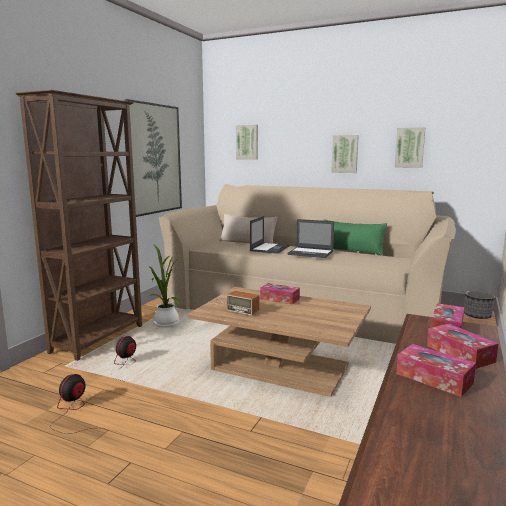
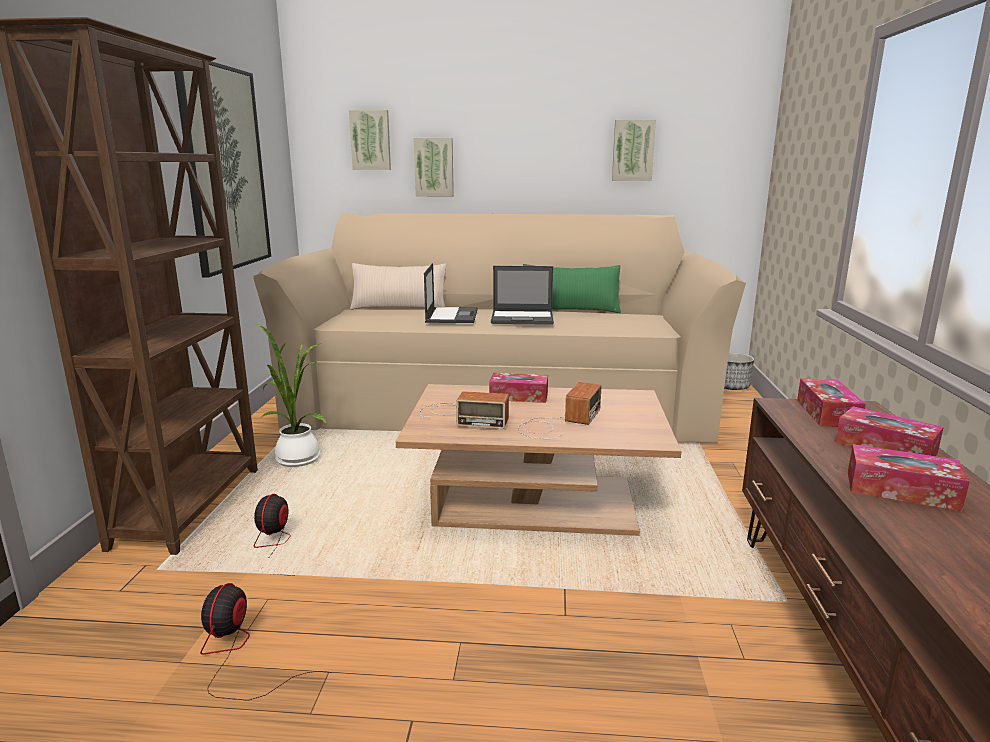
camera: 20 degrees left, 5 degrees up
picture [331,135,359,173] -> picture moved to [414,138,454,197]
none -> radio [518,382,601,439]

